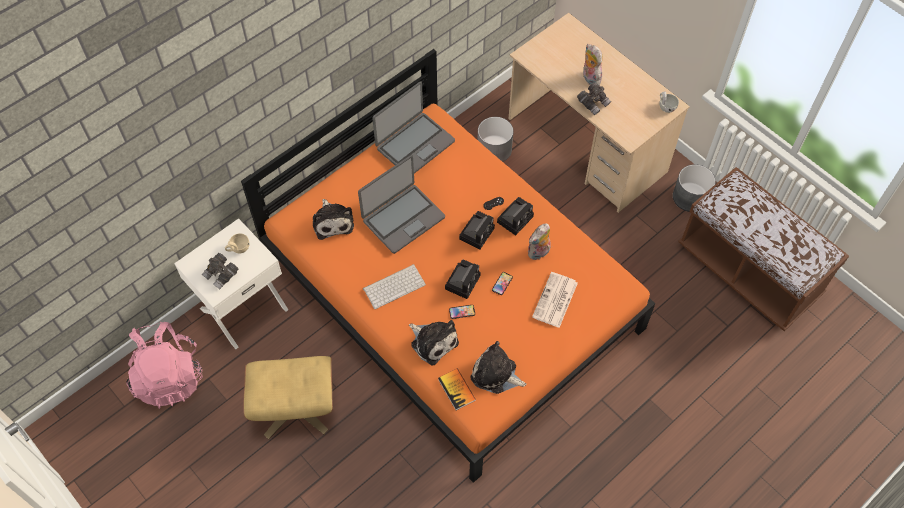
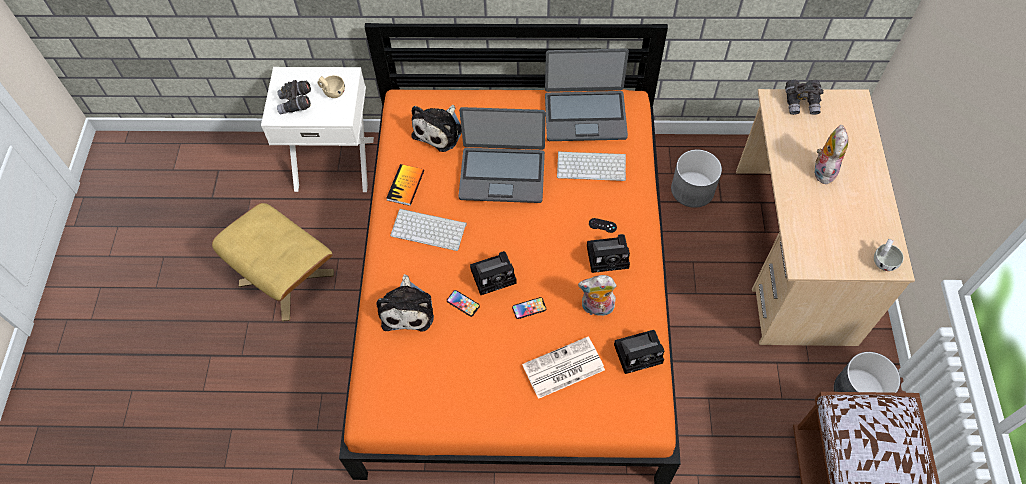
camera: 45 degrees right, 0 degrees up
pink backpack [126,322,203,409] -> none
book [438,369,476,410] -> book moved to [386,164,424,206]
camera [459,211,495,250] -> camera moved to [614,330,664,374]
plush toy [470,341,527,394] -> none
grey binoculars [577,83,611,115] -> grey binoculars moved to [785,80,823,115]
none -> keyboard [557,151,626,181]

